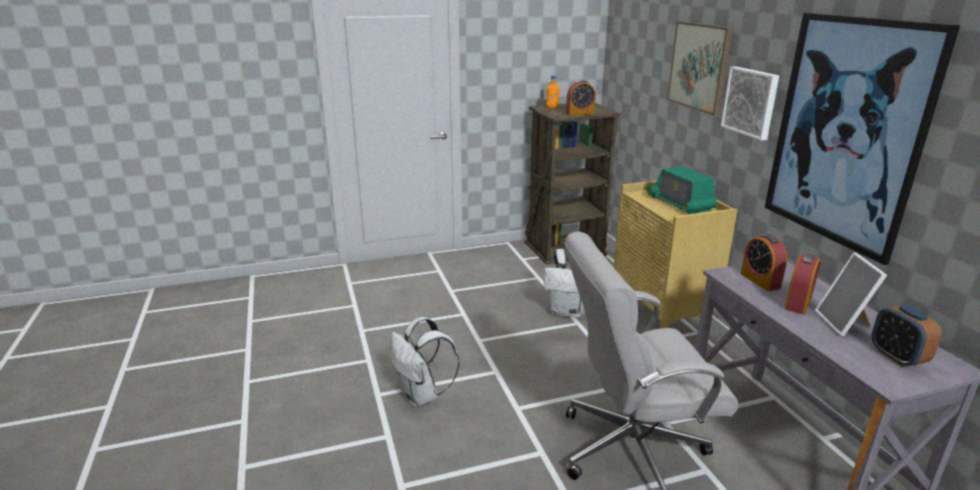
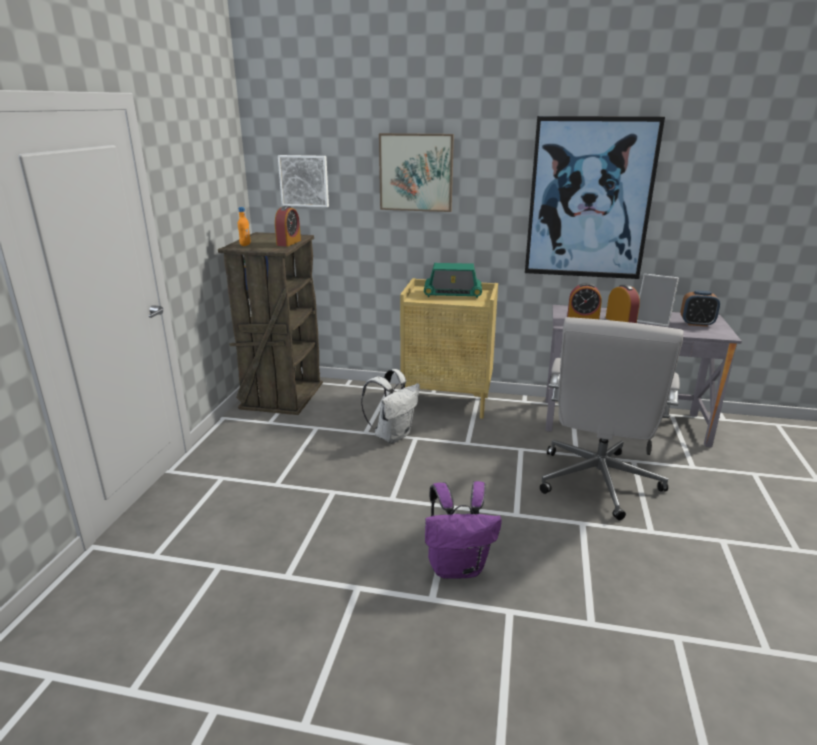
camera: 60 degrees left, 0 degrees up
white backpack [390,317,459,407] -> purple backpack [425,481,502,579]
picture [721,66,779,140] -> picture moved to [278,155,329,207]

